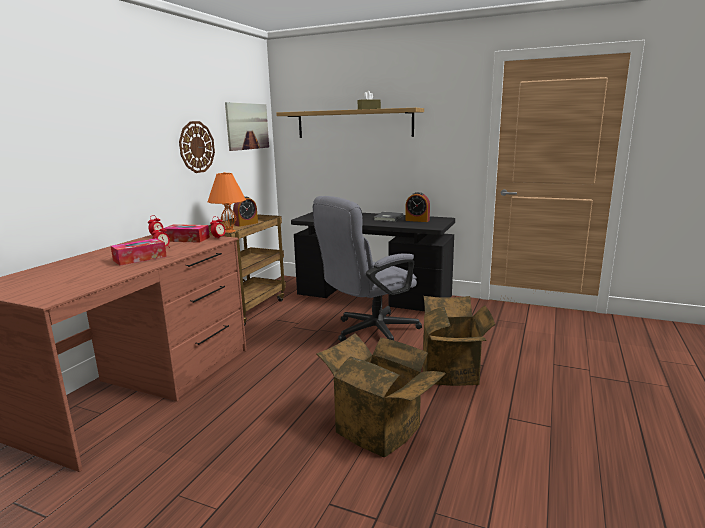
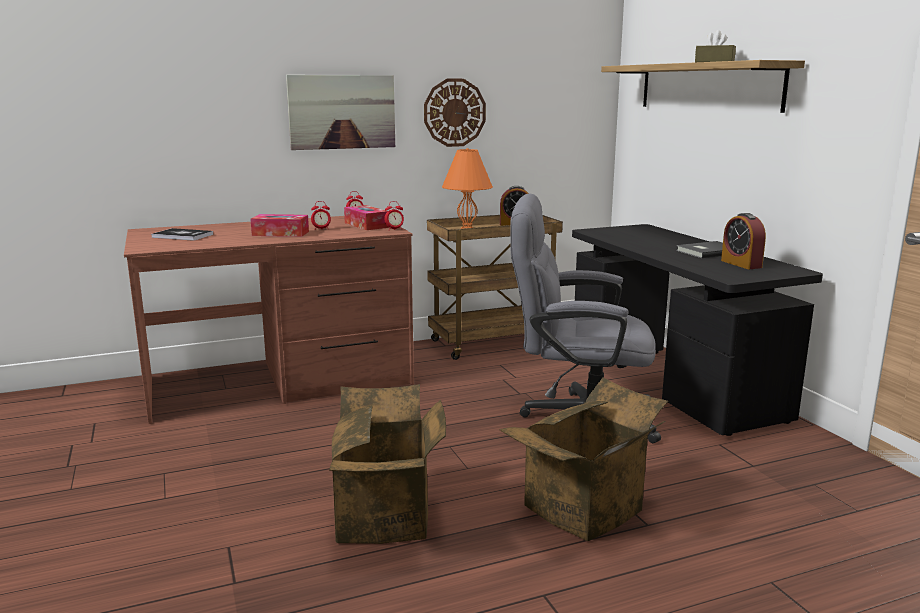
camera: 45 degrees right, 0 degrees up
picture [225,102,269,151] -> picture moved to [286,75,395,150]
none -> book [151,228,213,241]

